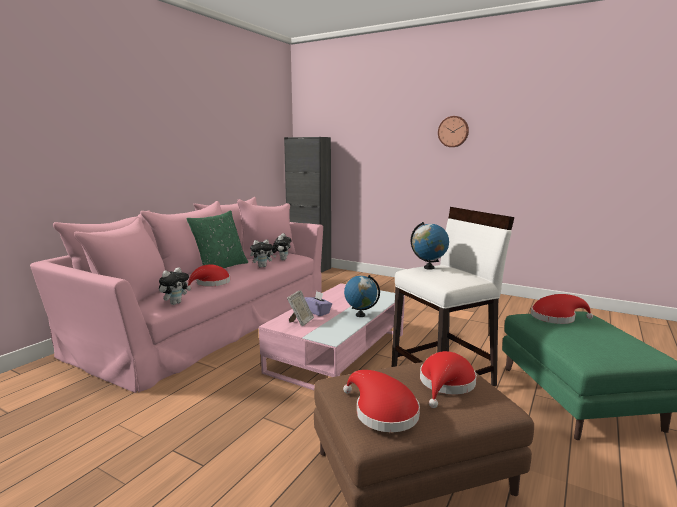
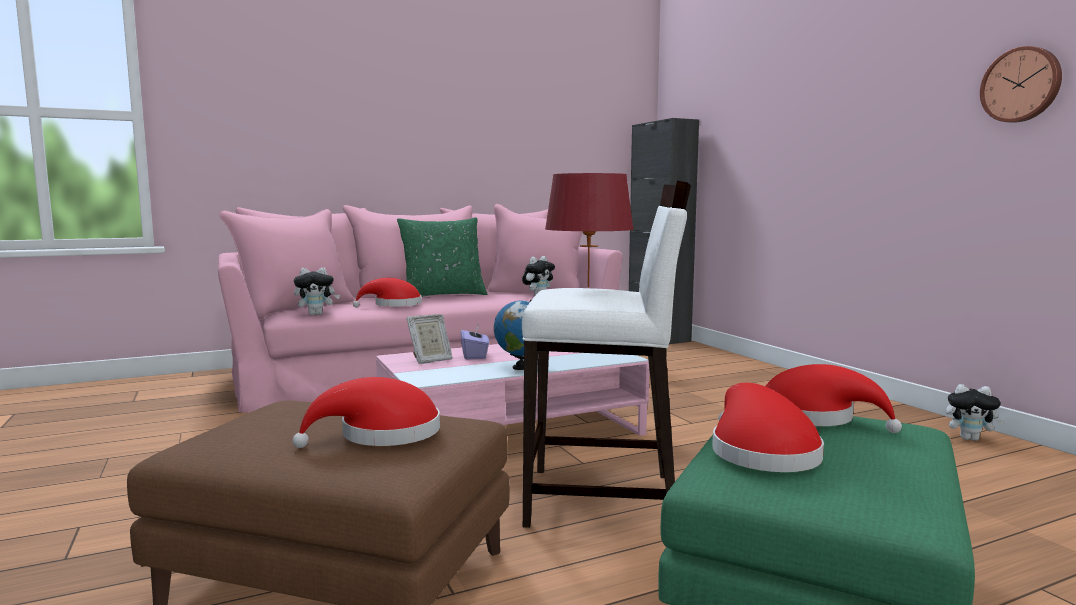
camera: 35 degrees right, 5 degrees down
plush toy [250,240,276,268] -> plush toy moved to [946,384,1004,441]
red hat [343,370,420,432] -> red hat moved to [712,383,824,472]
globe [411,222,449,270] -> red table lamp [545,173,634,287]
wall clock [438,116,469,147] -> wall clock moved to [980,46,1062,123]

